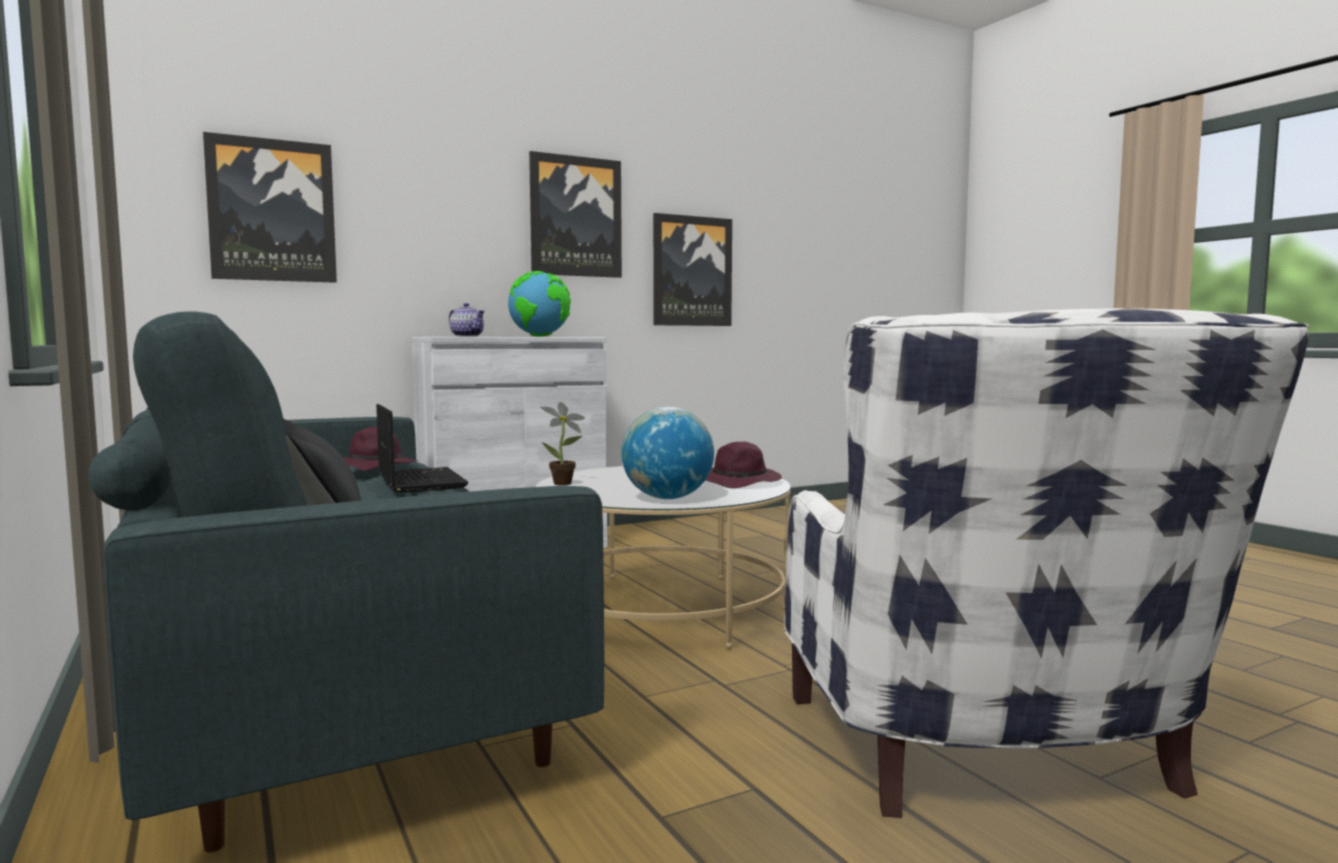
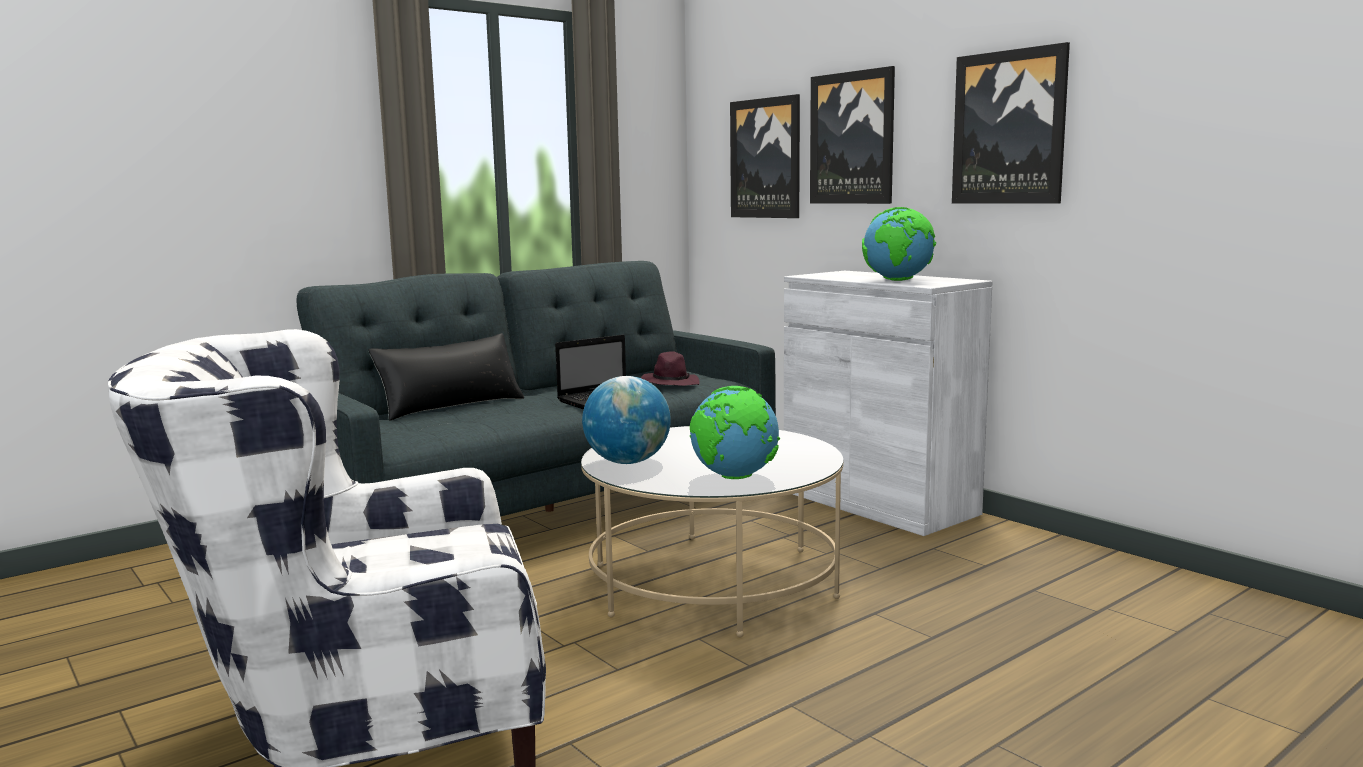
camera: 80 degrees right, 5 degrees up
teapot [449,303,485,337] -> none
potted plant [541,402,585,485] -> none
picture [653,213,732,326] -> picture moved to [810,66,895,204]
purple hat [706,442,782,488] -> globe [690,386,780,479]

